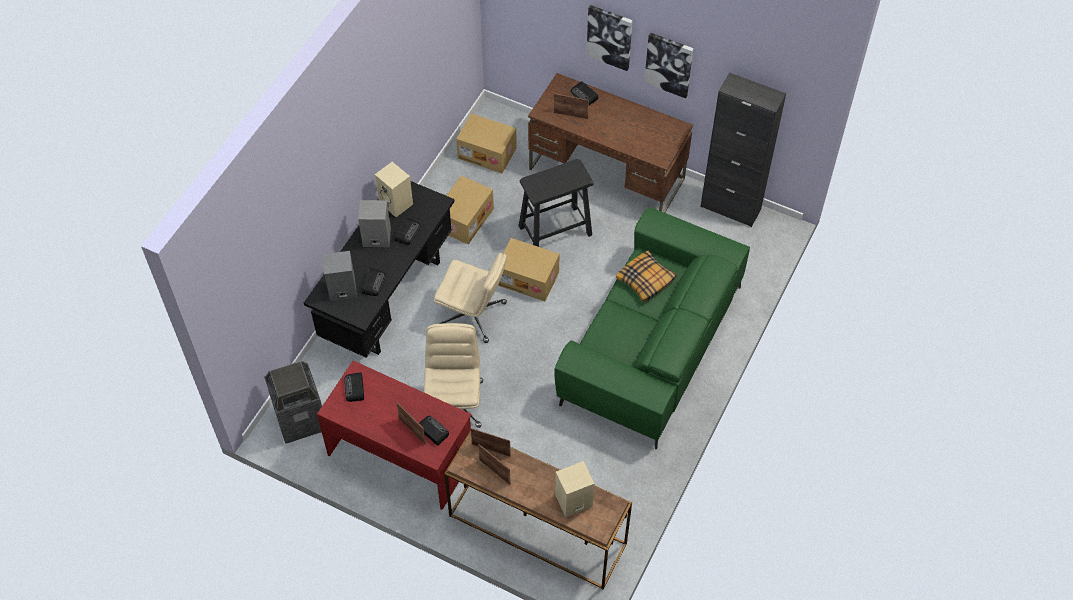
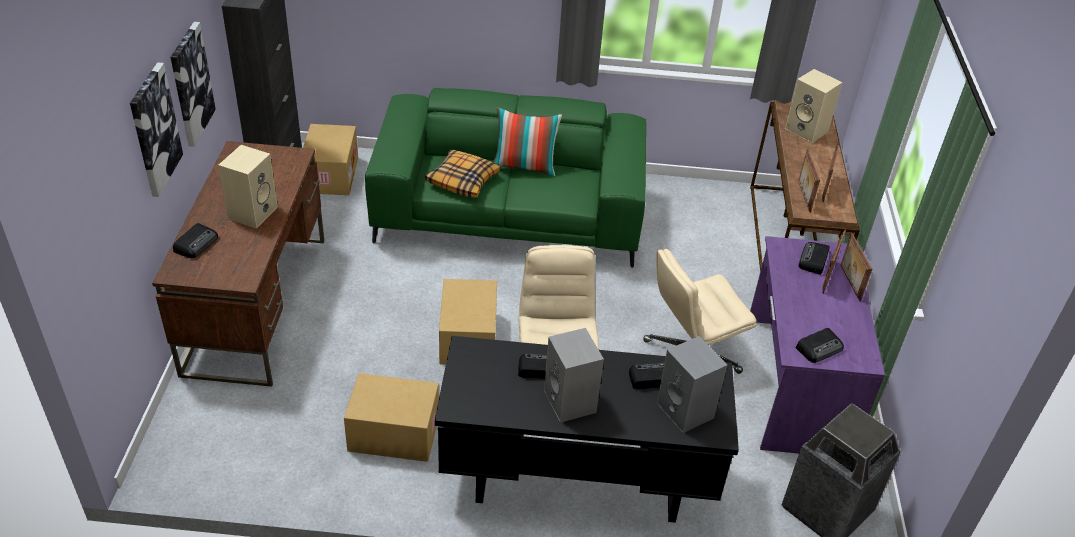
camera: 115 degrees left, 15 degrees down
red desk [317,360,471,510] -> purple desk [750,236,885,454]
beige speaker [375,162,413,217] -> beige speaker moved to [218,145,278,229]
cardboard box [456,113,517,173] -> cardboard box moved to [303,124,358,195]
black stool [519,159,593,247] -> none
picture frame [554,94,589,119] -> picture frame moved to [840,233,872,302]
none -> pillow [493,107,562,176]

